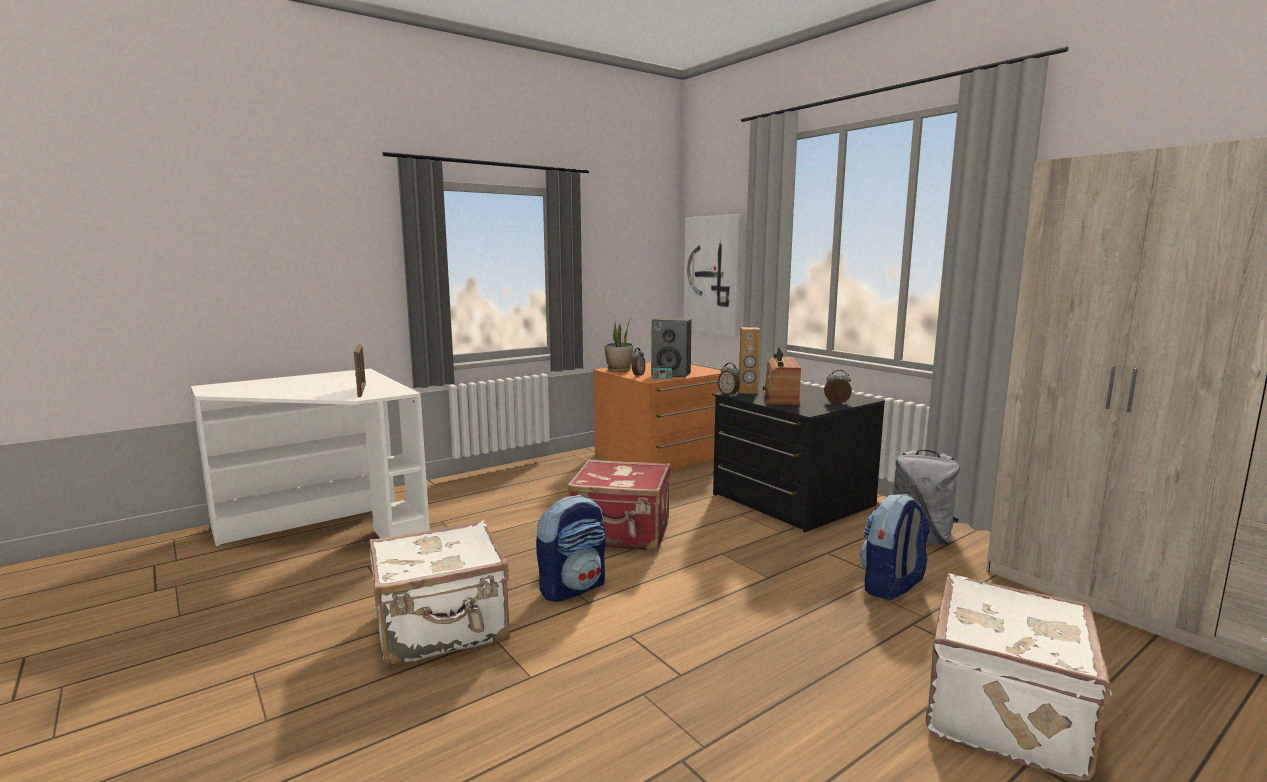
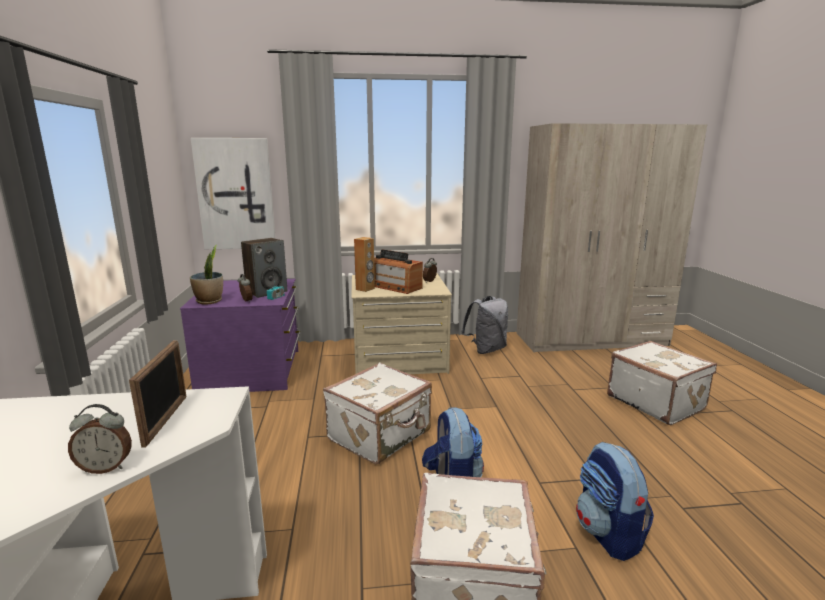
camera: 60 degrees left, 5 degrees up
picture frame [354,344,366,397] -> picture frame turned 75 degrees clockwise [129,340,187,448]
red suitcase [567,459,671,551] -> white suitcase [323,363,432,464]
orange dresser [593,362,722,470] -> purple dresser [180,279,300,392]
black dresser [712,384,885,532] -> beige dresser [351,274,452,374]
alarm clock [718,363,740,396] -> alarm clock moved to [68,404,132,474]
backpack [860,494,931,600] -> backpack moved to [576,442,654,561]

